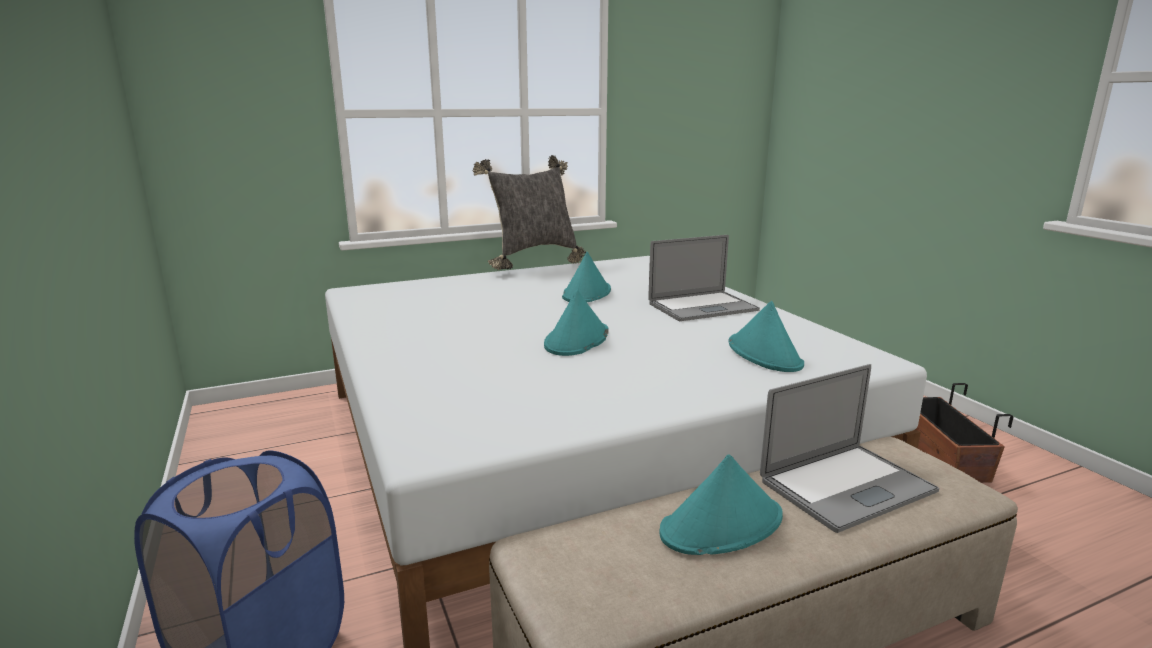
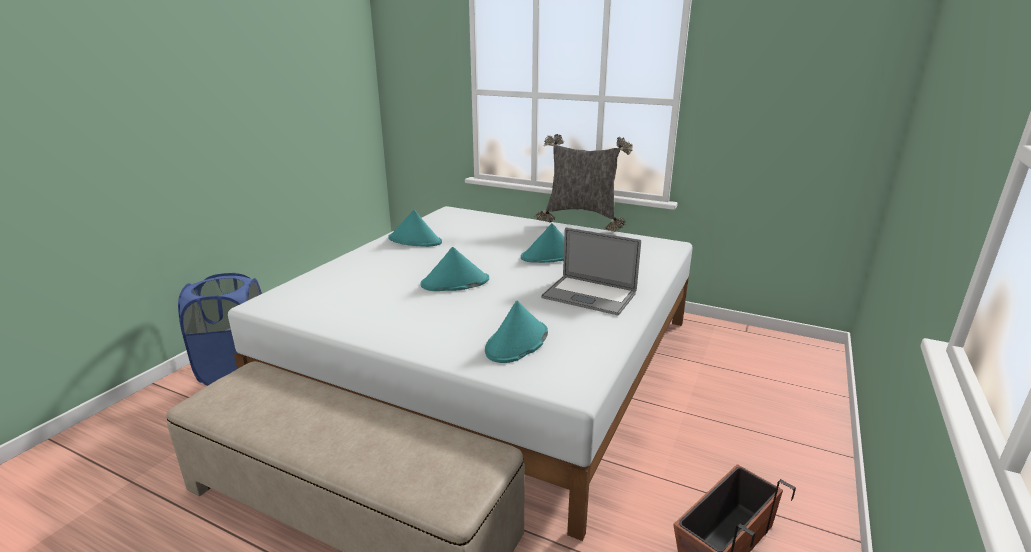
camera: 50 degrees right, 5 degrees up
turquoise hat [659,454,783,555] -> turquoise hat moved to [388,210,442,247]
laptop [760,364,939,533] -> none

